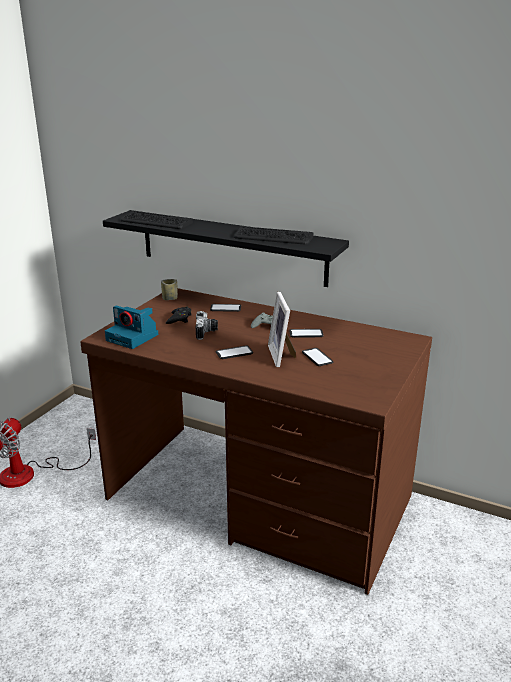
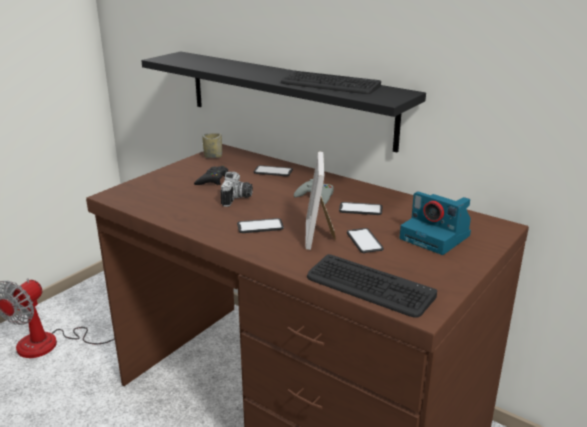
camera: 10 degrees right, 0 degrees up
camera [105,306,158,349] -> camera moved to [400,191,471,255]
keyboard [121,211,193,229] -> keyboard moved to [307,254,437,317]

